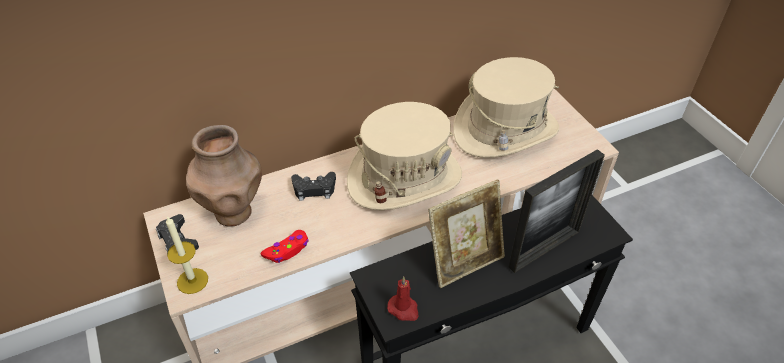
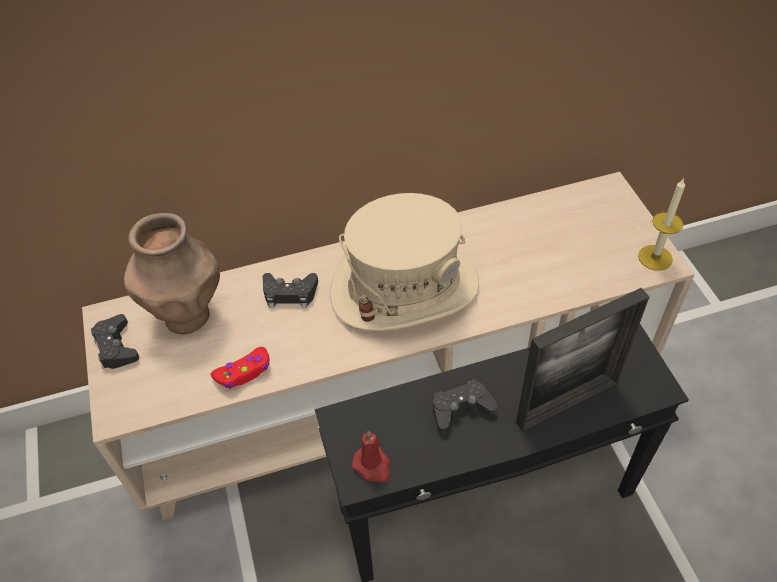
camera: 10 degrees right, 5 degrees up
candle [166,216,208,294] -> candle moved to [638,178,685,271]
picture frame [428,179,505,288] -> black game controller [433,379,497,433]
beige hat [453,57,559,158] -> none

